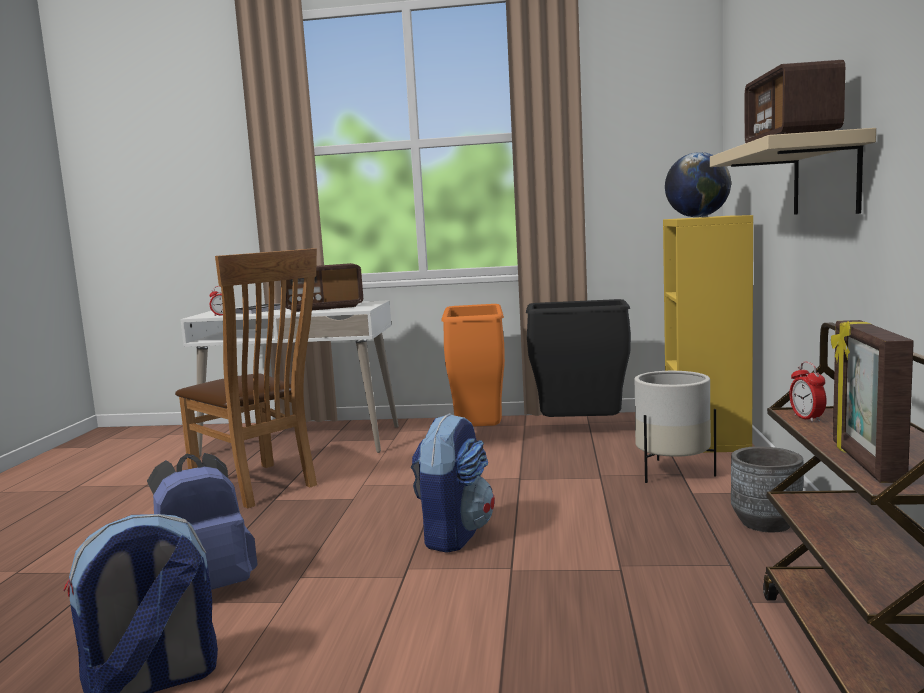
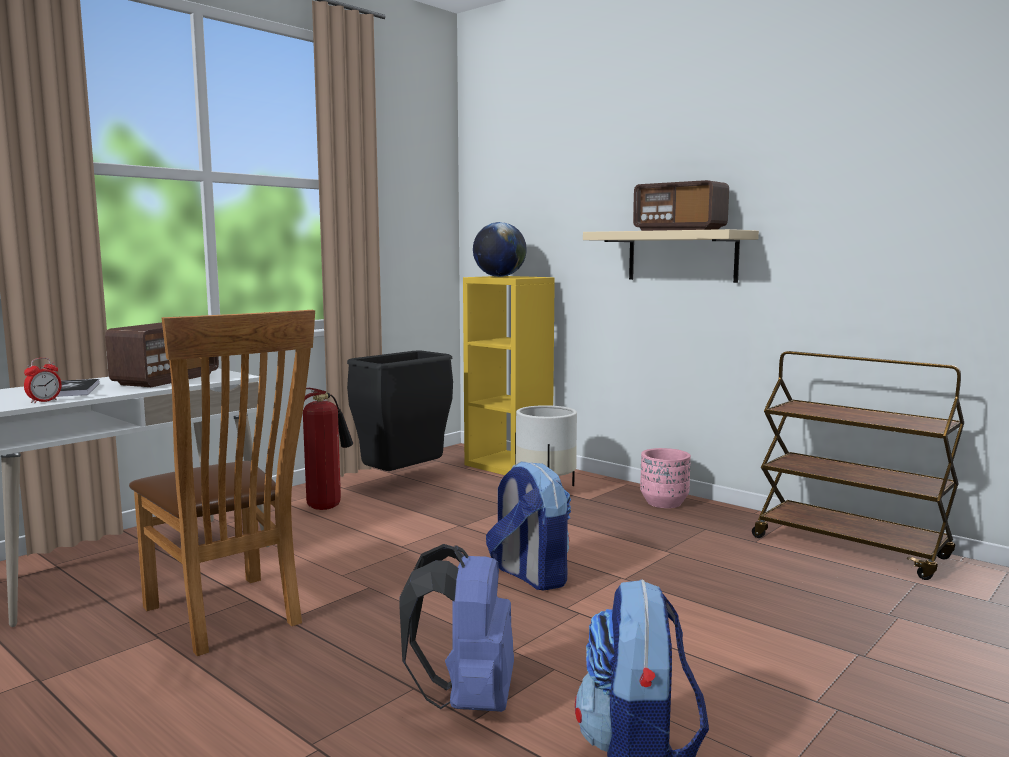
camera: 55 degrees left, 0 degrees up
brown chair [175,248,317,509] -> brown chair turned 60 degrees clockwise [129,310,315,656]
orange trash can [441,304,505,427] -> fire extinguisher [303,388,353,510]
grey planter [731,446,804,532] -> pink planter [640,448,691,508]
alarm clock [789,362,827,422] -> none
picture frame [831,320,914,483] -> none

